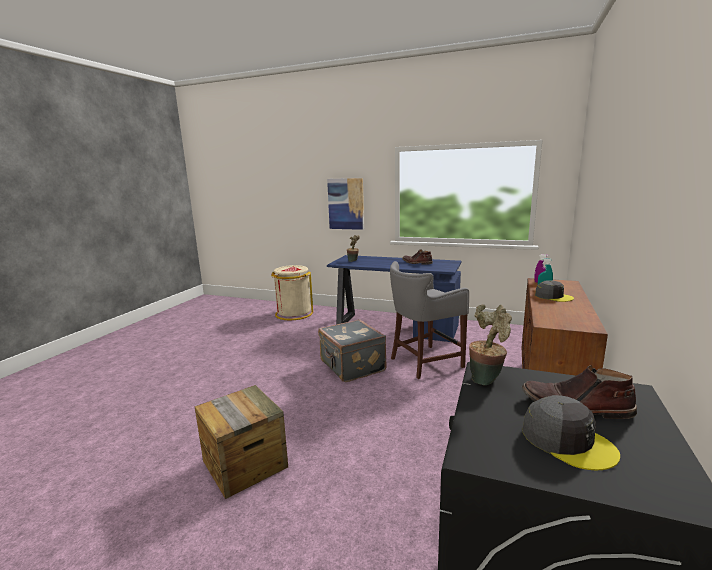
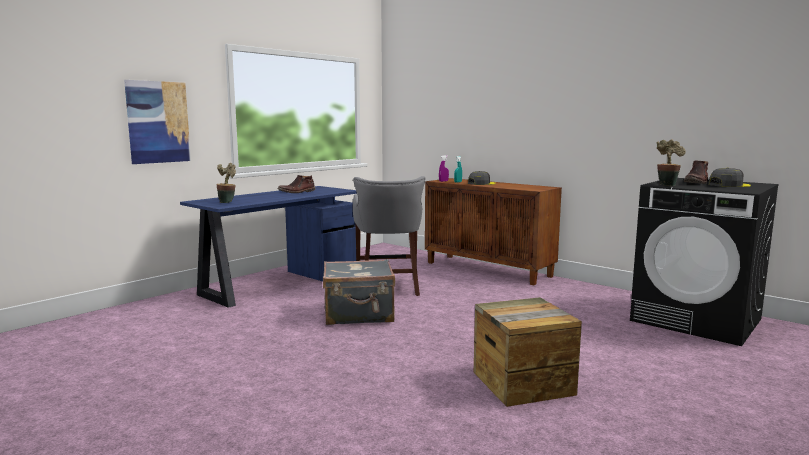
camera: 70 degrees left, 5 degrees down
beige trash can [271,265,313,321] -> none

